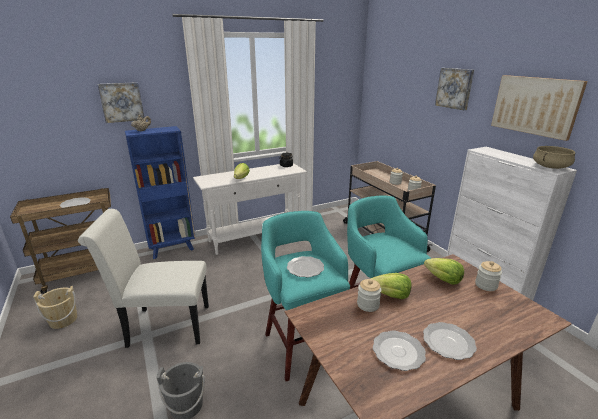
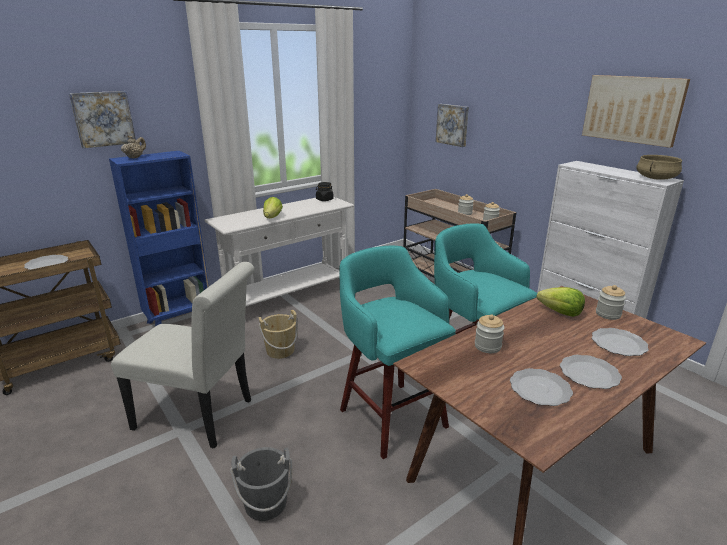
camera: 10 degrees left, 0 degrees up
beige bucket [33,286,77,329] -> beige bucket moved to [259,310,298,359]
white chair [78,209,209,348] -> white chair turned 150 degrees counterclockwise [111,262,254,448]
plate [287,256,324,277] -> plate moved to [592,328,649,356]
lettuce [370,273,411,299] -> none
picture [435,68,474,110] -> picture moved to [436,104,469,147]

